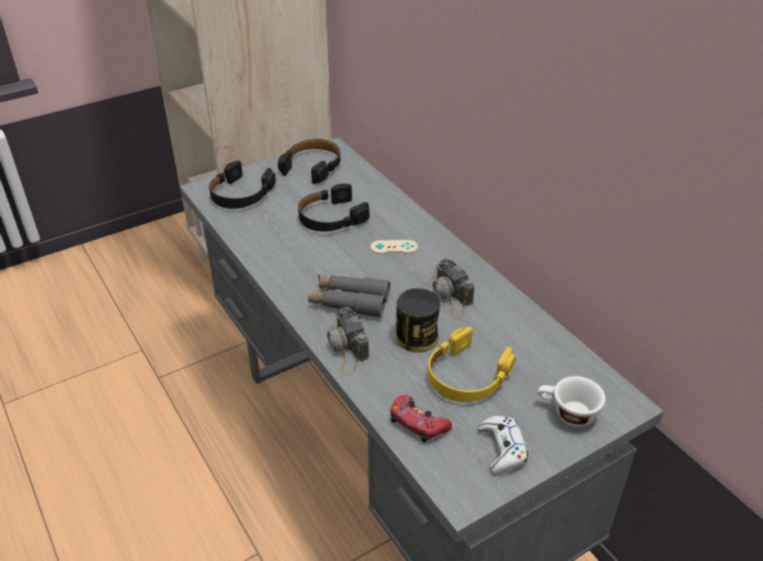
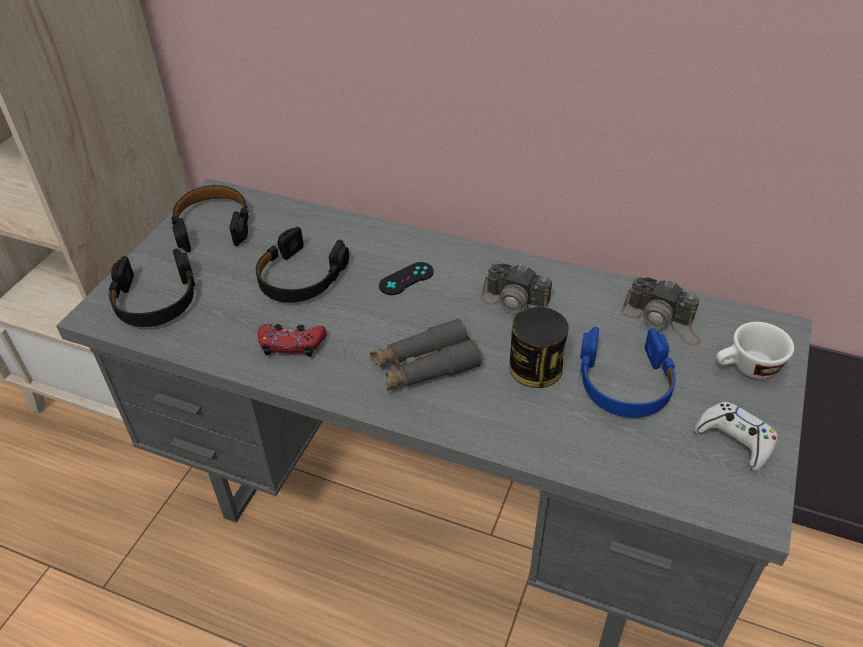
camera: 35 degrees left, 5 degrees up
camera [327,307,369,375] -> camera moved to [621,277,701,346]
beige game controller [370,240,418,254] -> black game controller [379,262,434,295]
red game controller [390,395,452,443] -> red game controller moved to [258,324,327,357]
yellow headphones [428,327,516,402] -> blue headphones [580,327,676,418]

